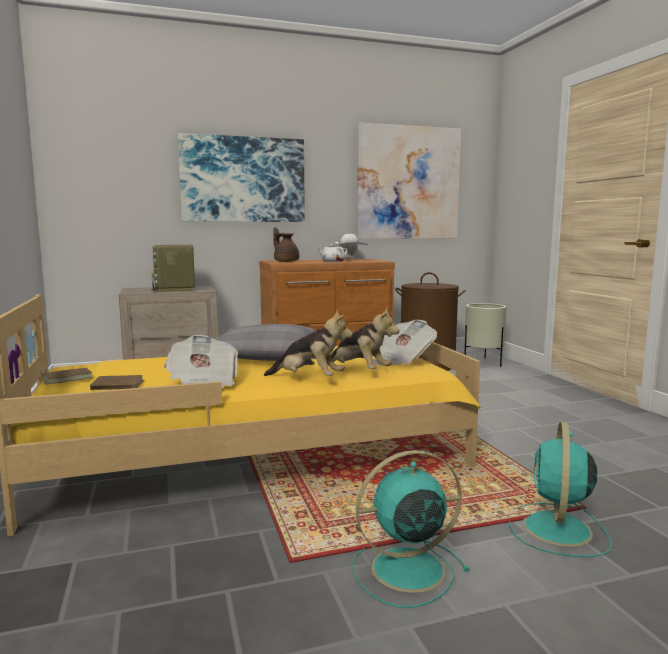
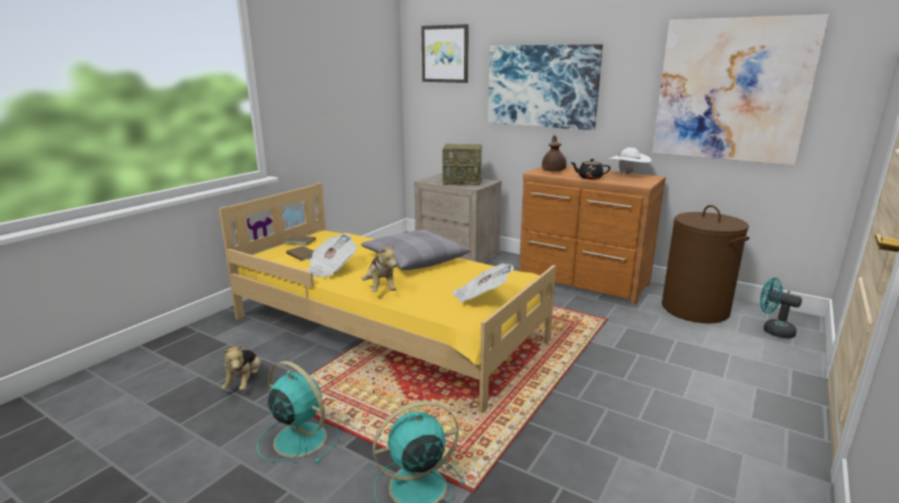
camera: 50 degrees right, 10 degrees up
radio [151,245,195,292] -> radio turned 120 degrees counterclockwise [442,144,482,185]
white teapot [317,243,348,262] -> black teapot [570,159,610,179]
plush toy [331,307,399,369] -> plush toy moved to [222,343,261,391]
beige planter [464,303,506,367] -> turquoise fan [760,278,802,339]
none -> picture [421,24,469,83]

